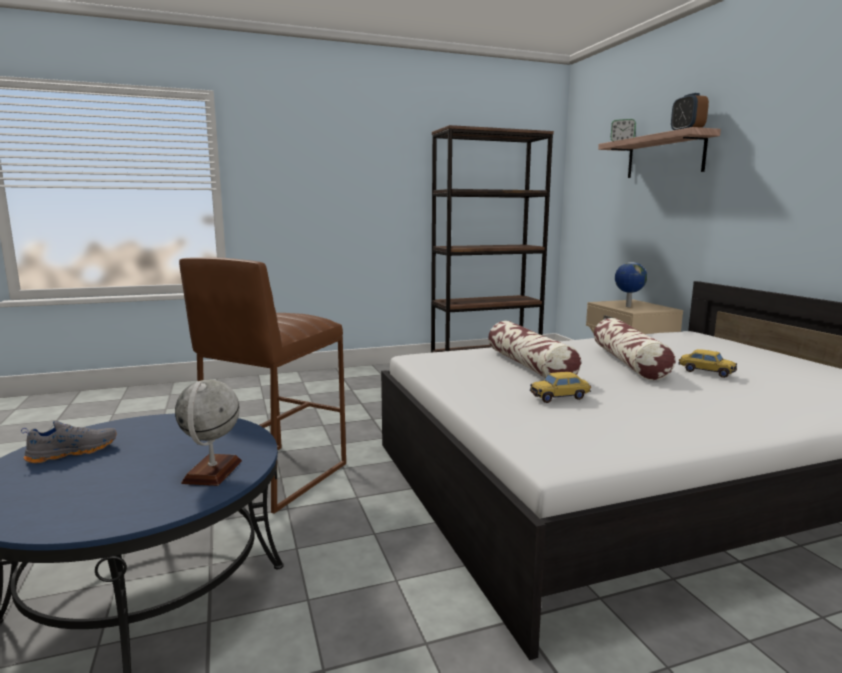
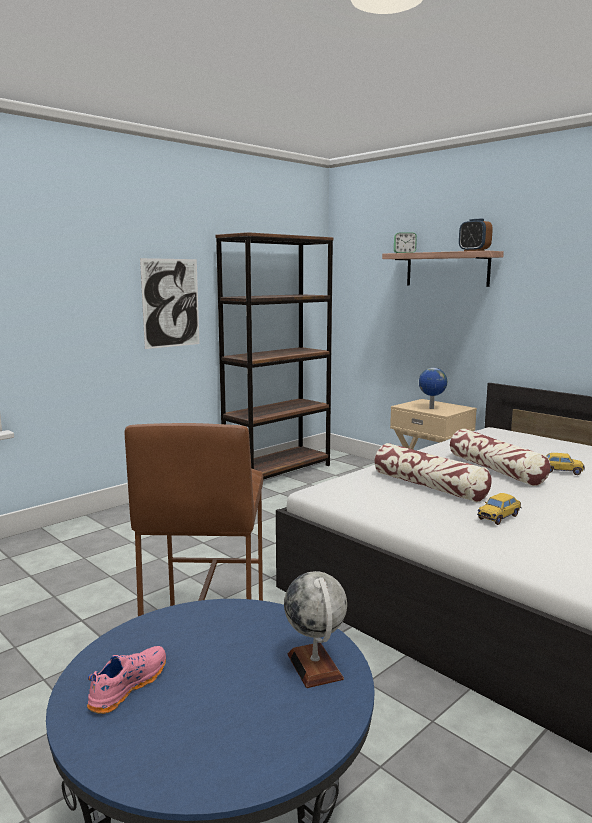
camera: 25 degrees left, 0 degrees up
grey shoe [21,421,117,463] -> pink shoe [87,646,166,714]
none -> picture [140,258,200,349]

